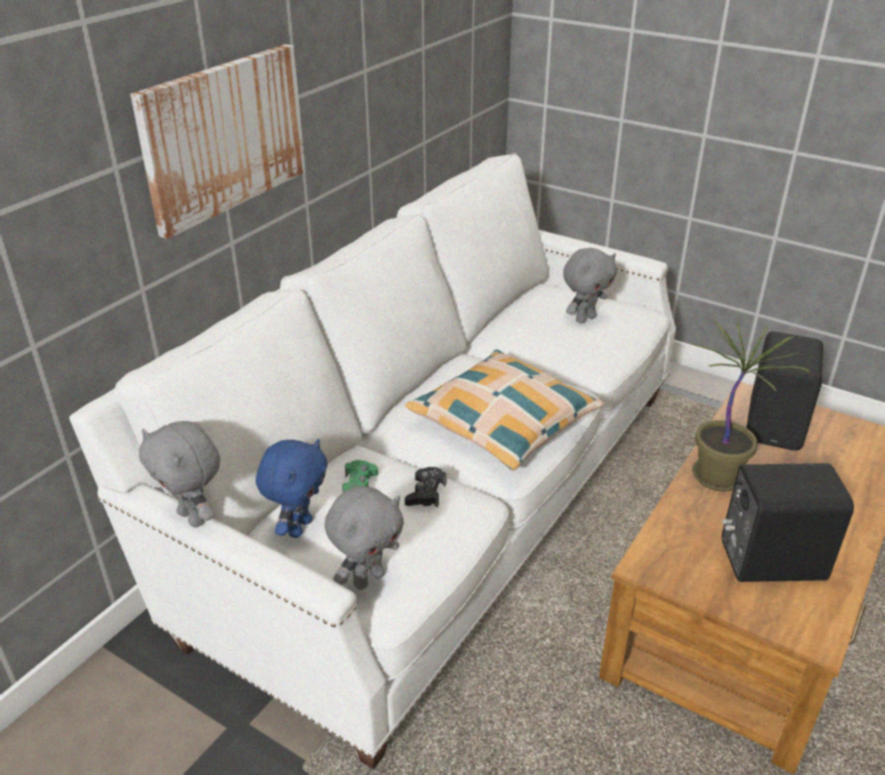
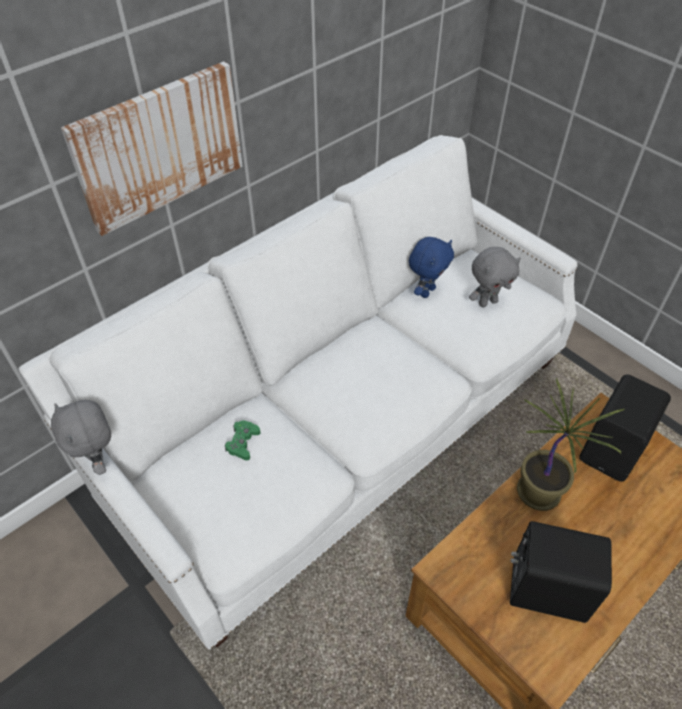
camera: 15 degrees right, 15 degrees up
blue plush toy [256,439,328,538] -> blue plush toy moved to [409,237,454,298]
grey plush toy [325,486,404,590] -> none
pillow [405,349,604,471] -> none
black game controller [405,467,446,508] -> none

